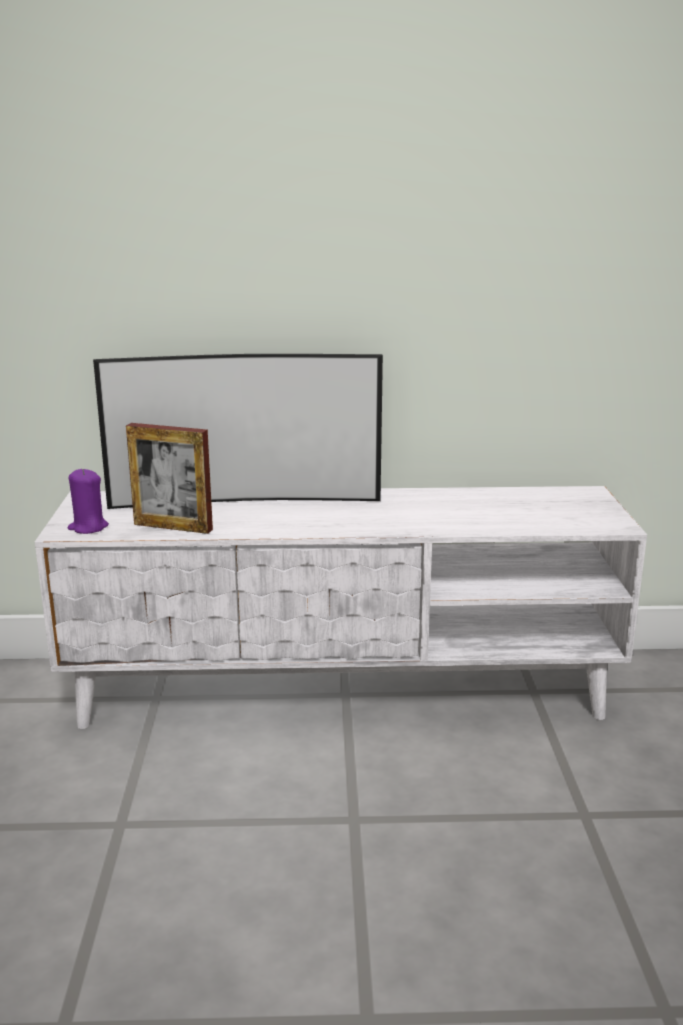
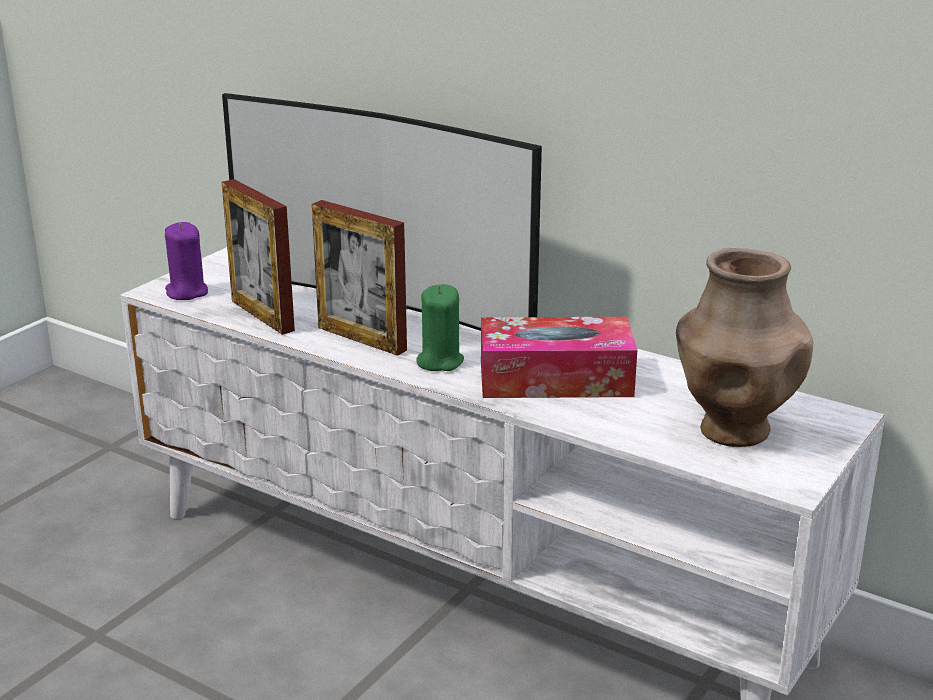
camera: 35 degrees right, 5 degrees up
none -> picture frame [312,200,407,356]
none -> green candle [416,284,464,371]
none -> tissue box [481,317,637,398]
none -> brown vase [676,248,813,447]

